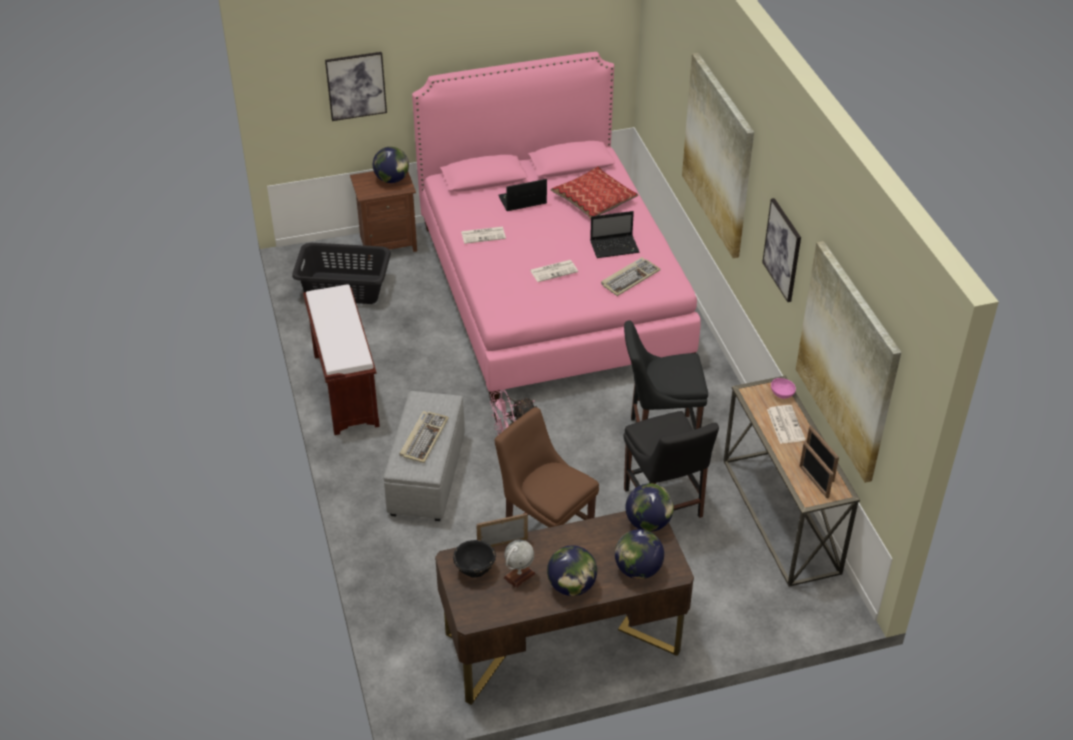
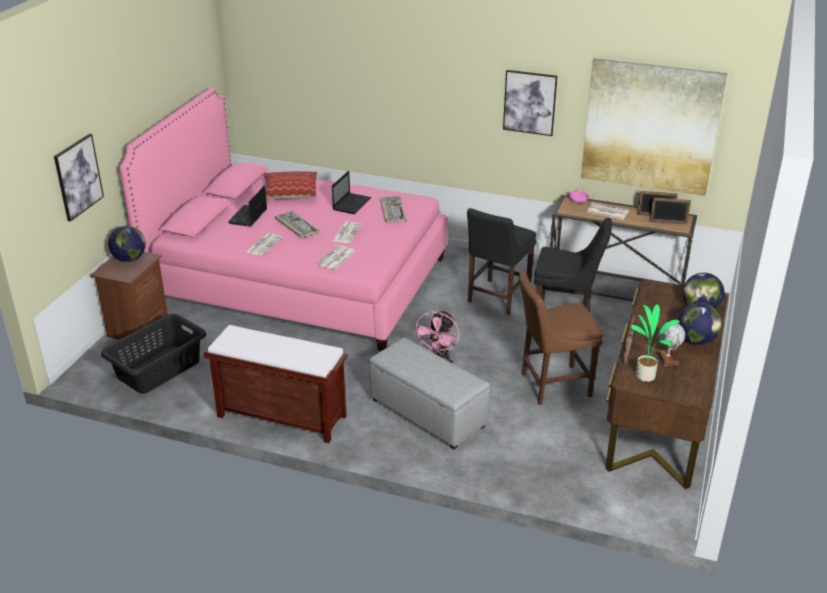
camera: 55 degrees left, 10 degrees down
keyboard [399,411,449,463] -> keyboard moved to [275,211,320,238]
black bowl [453,540,496,578] -> potted plant [631,304,680,382]
globe [626,483,674,532] -> none
picture [682,53,754,258] -> none
none -> newspaper [317,245,355,270]

